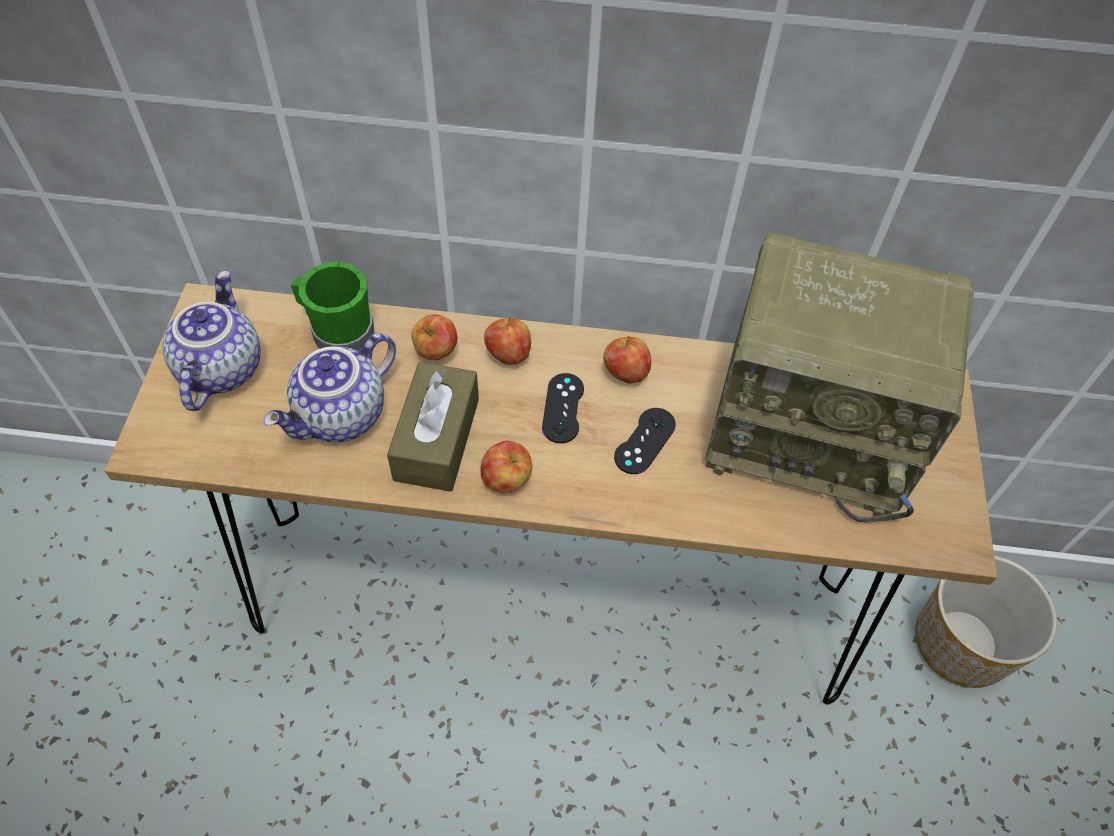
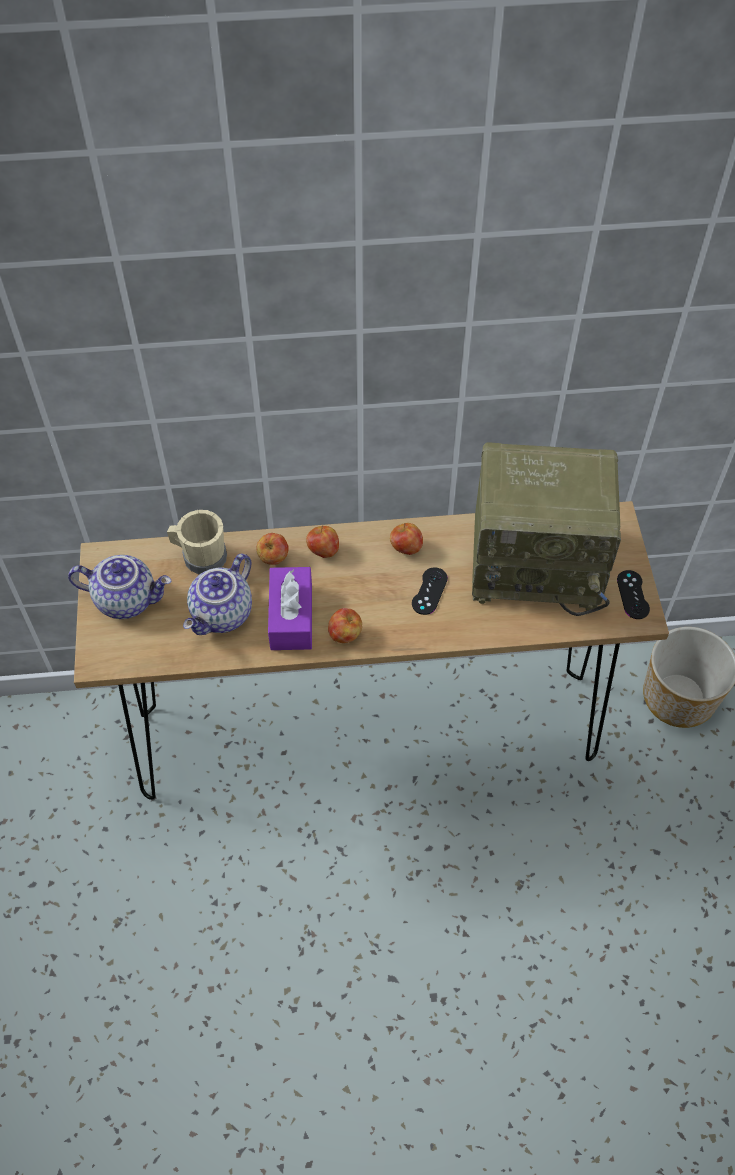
camera: 10 degrees left, 0 degrees up
teapot [163,270,261,411] -> teapot turned 105 degrees clockwise [68,555,171,619]
green mug [291,262,374,351] -> beige mug [167,510,227,574]
brown tissue box [387,362,479,492] -> purple tissue box [268,567,312,650]
black game controller [542,373,584,443] -> black game controller moved to [617,570,650,619]

